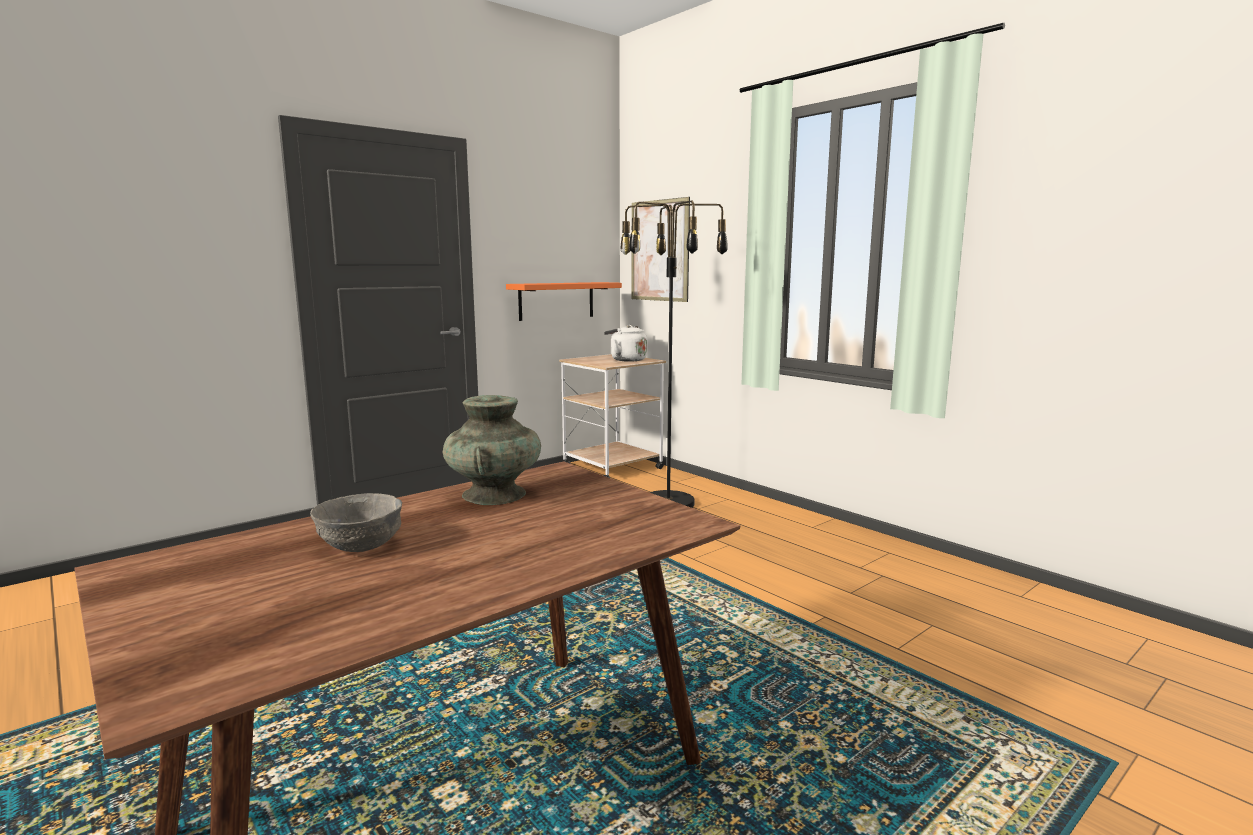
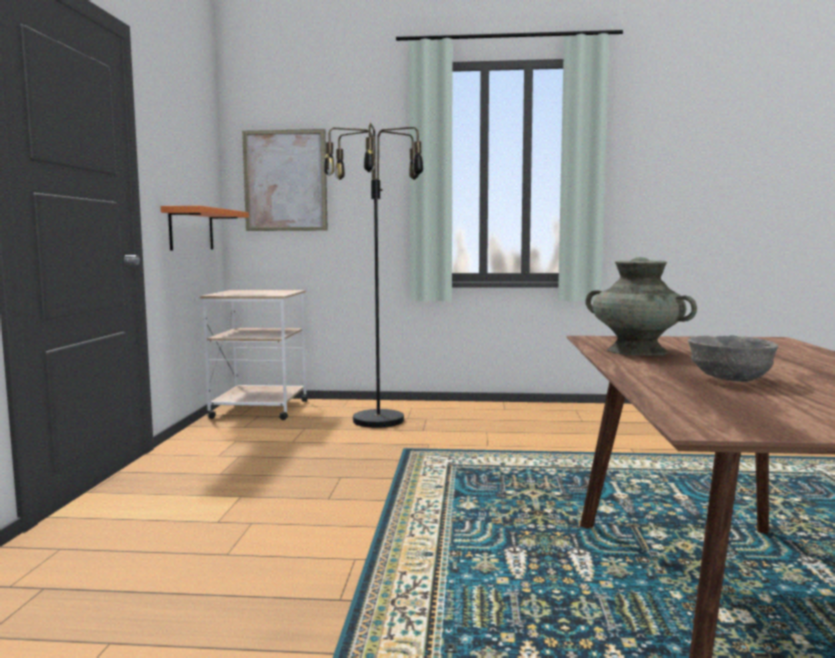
camera: 45 degrees left, 5 degrees down
white kettle [604,325,647,361] -> none

